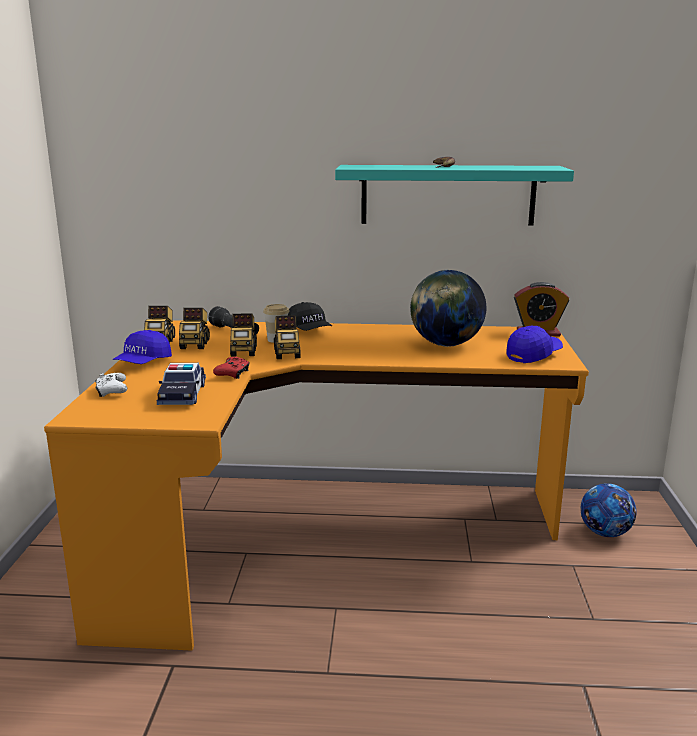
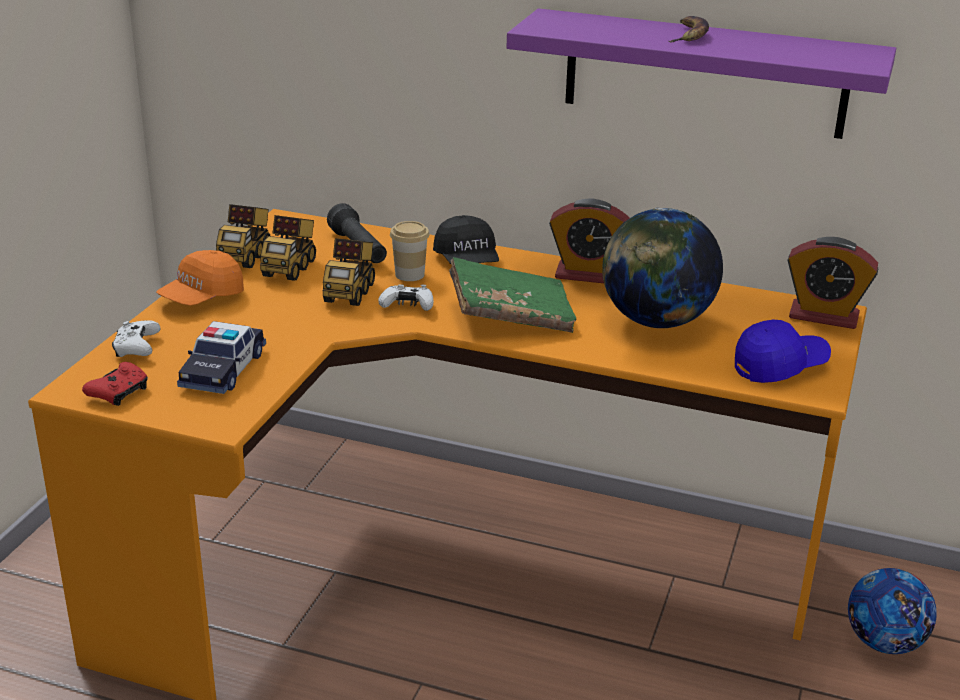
camera: 15 degrees right, 10 degrees up
blue cap [113,330,172,364] -> orange cap [156,250,244,306]
red game controller [213,357,250,379] -> red game controller moved to [82,362,148,406]
toy truck [274,315,301,359] -> white game controller [378,285,433,311]
turquoise shelf [335,165,574,225] -> purple shelf [506,8,896,139]
none -> green book [449,257,576,333]
none -> alarm clock [549,199,630,283]

